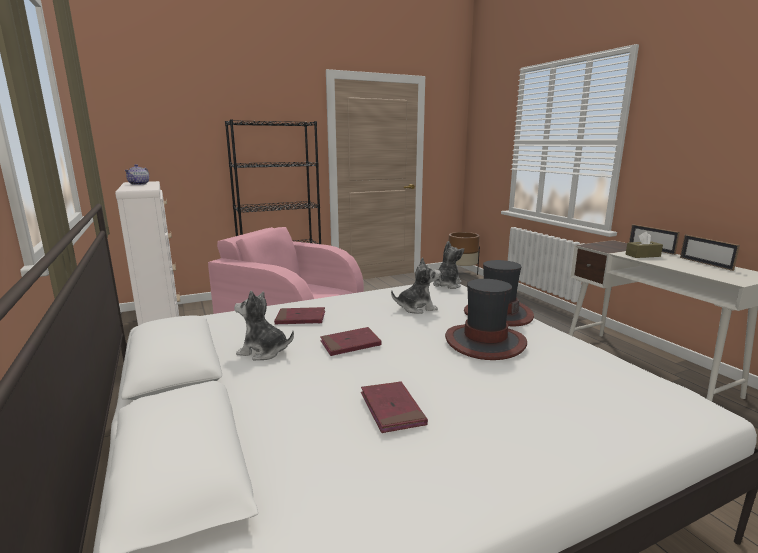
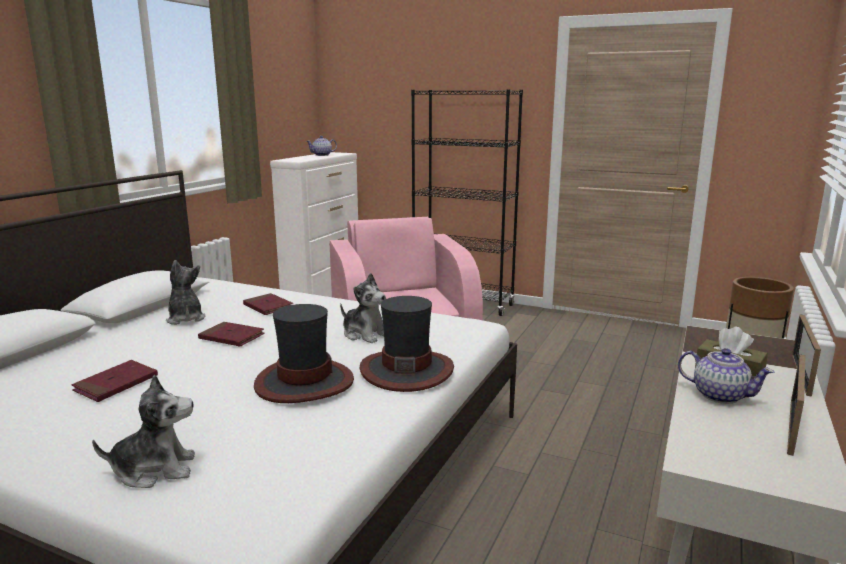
camera: 50 degrees right, 0 degrees up
plush toy [433,241,464,289] -> plush toy moved to [92,375,195,488]
none -> teapot [678,348,774,404]

